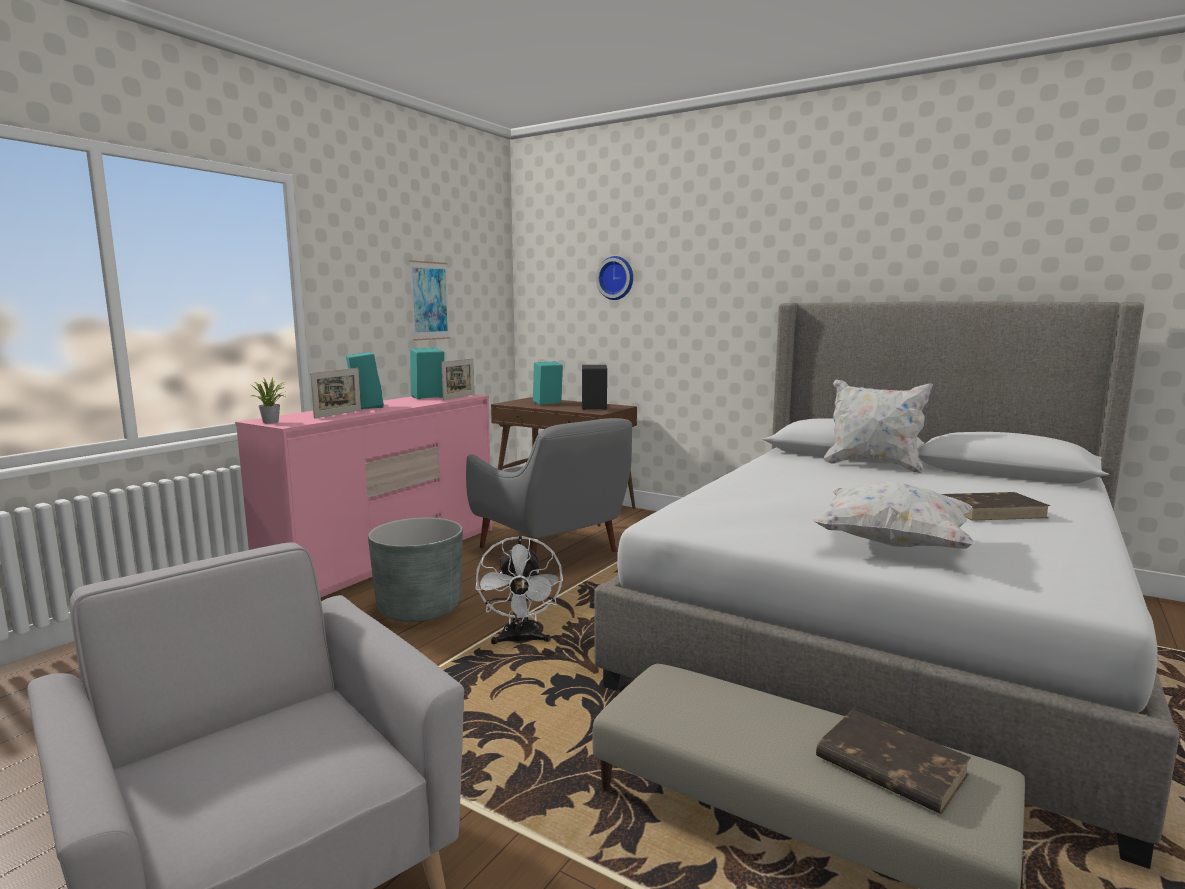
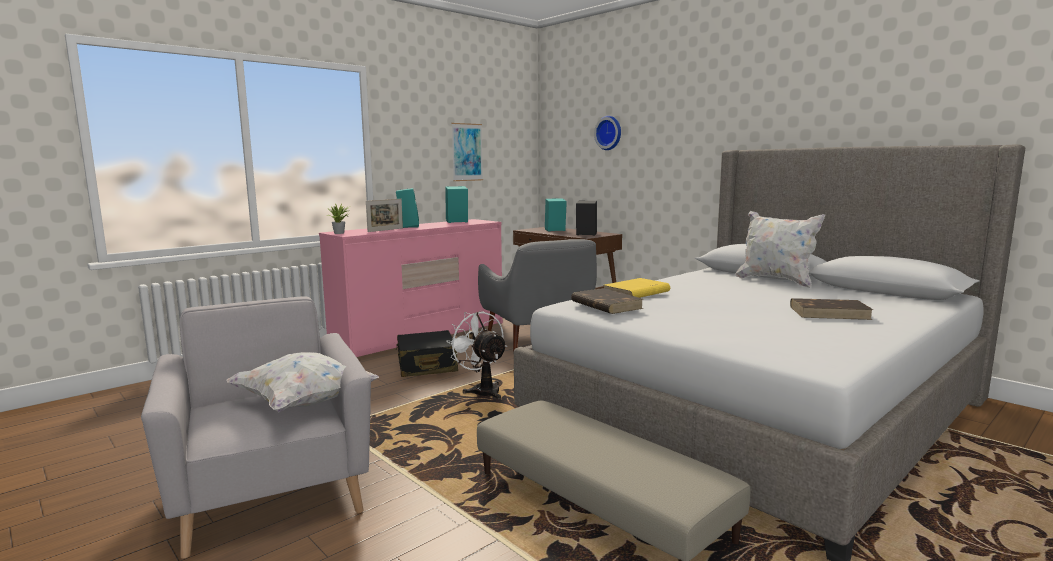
camera: 15 degrees right, 0 degrees up
grey planter [368,517,463,622] -> black suitcase [396,330,458,377]
picture frame [441,358,474,400] -> none
white fan [475,536,563,645] -> white fan turned 135 degrees clockwise [446,311,507,399]
white pillow [812,482,975,549] -> white pillow moved to [227,352,379,413]
brown book [816,709,971,814] -> brown book moved to [571,288,644,314]
none -> yellow book [604,278,670,298]

